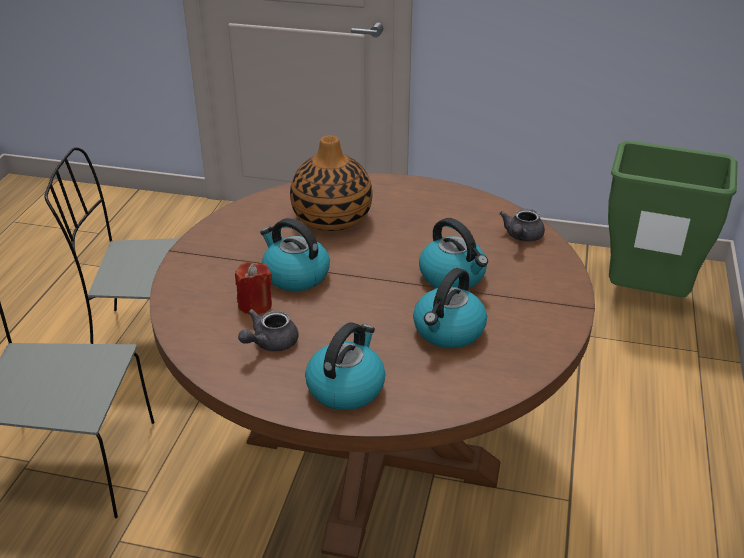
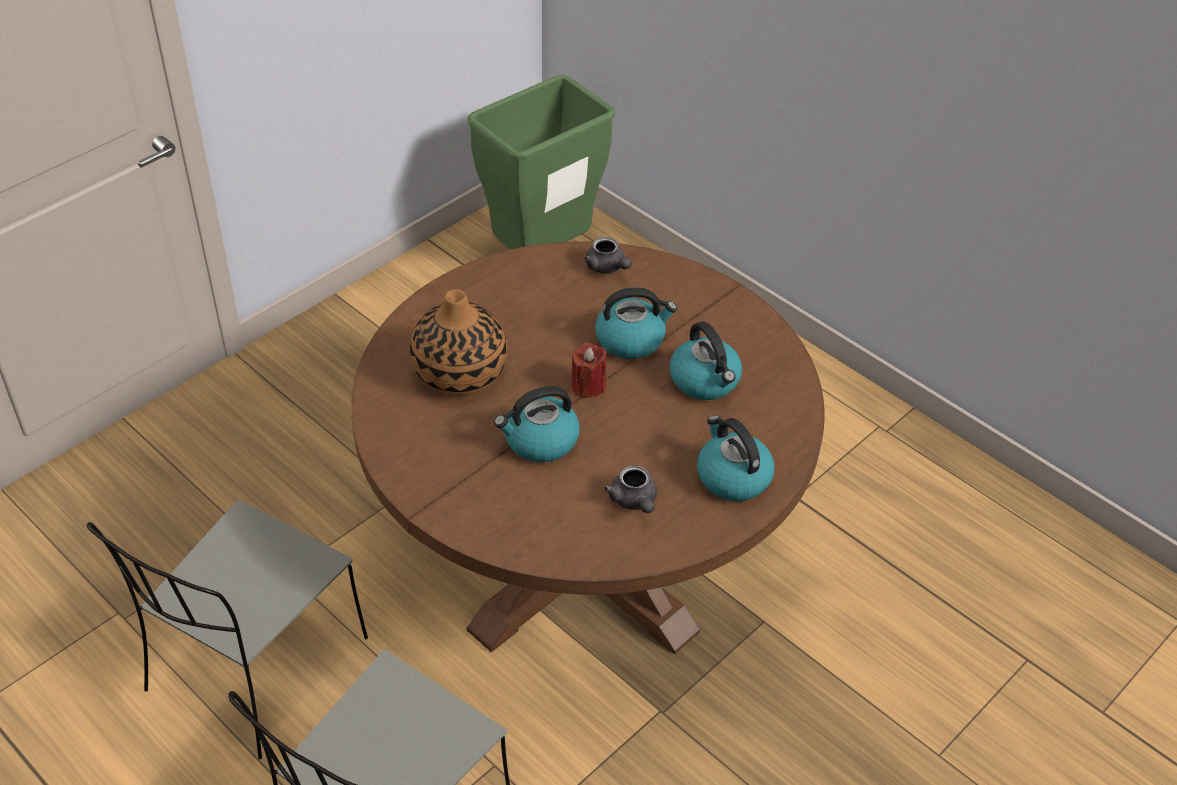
camera: 60 degrees left, 10 degrees up
red candle [235,262,272,314] -> red candle moved to [571,343,607,398]

